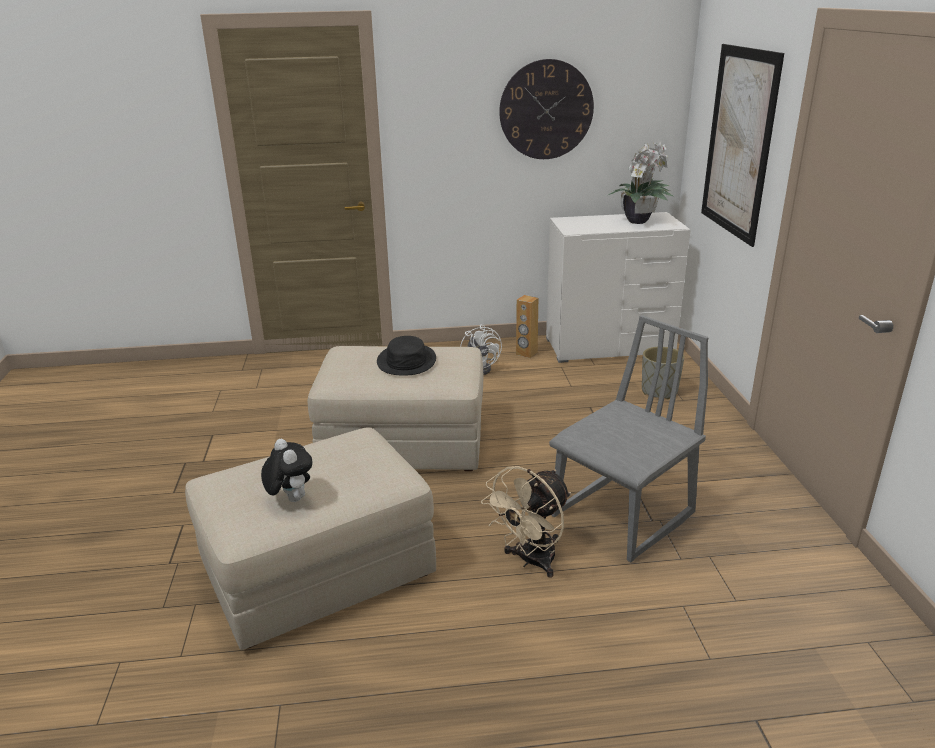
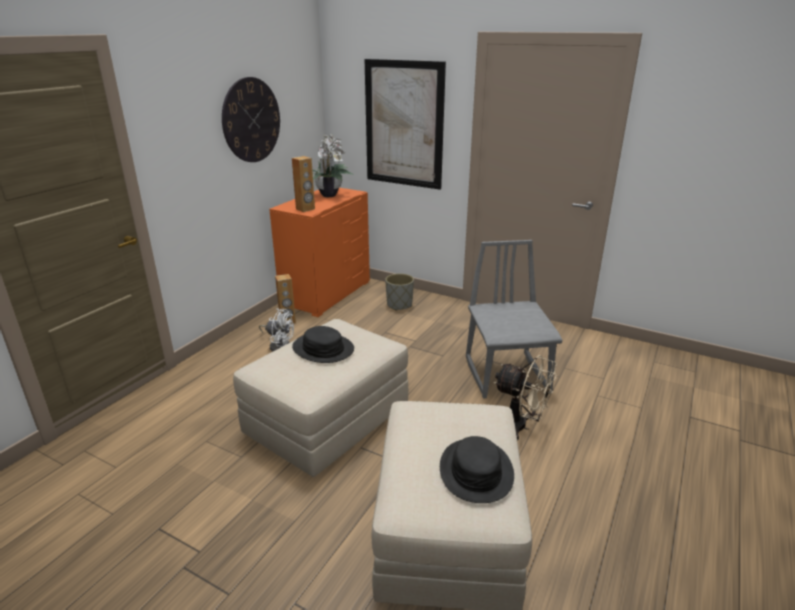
camera: 55 degrees left, 0 degrees up
plush toy [261,439,312,502] -> black hat [440,436,514,503]
beige fan [481,466,571,578] -> beige fan turned 45 degrees counterclockwise [494,355,557,440]
white dresser [546,212,691,363] -> orange dresser [269,188,370,317]
none -> brown speaker [292,156,315,212]

